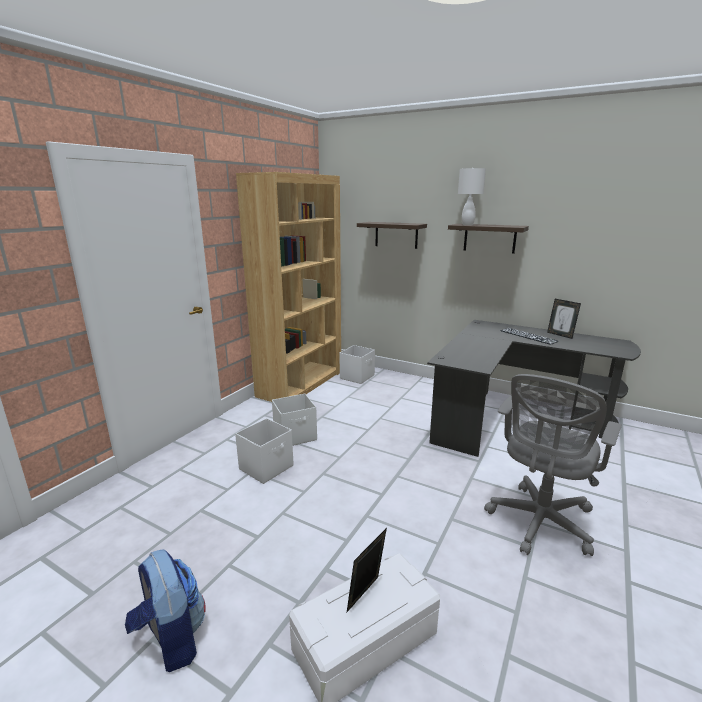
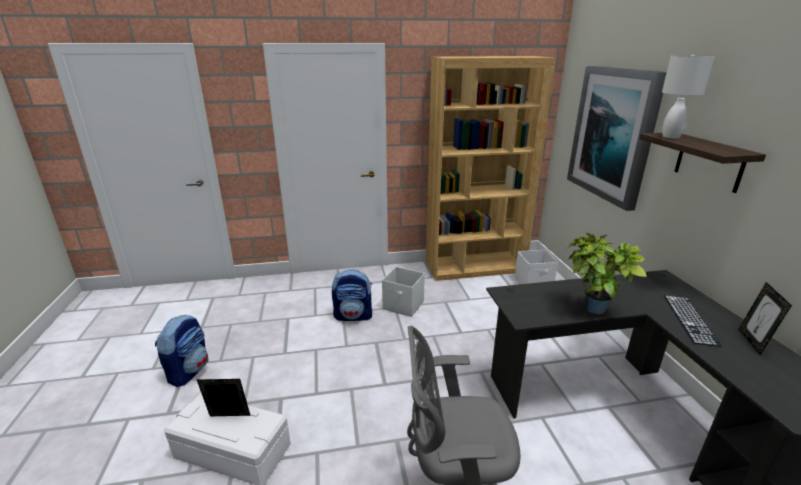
camera: 50 degrees right, 5 degrees up
white storage box [235,418,294,484] -> backpack [332,269,372,321]
shelf [357,222,427,249] -> picture [567,66,667,211]
none -> potted plant [568,233,647,314]

